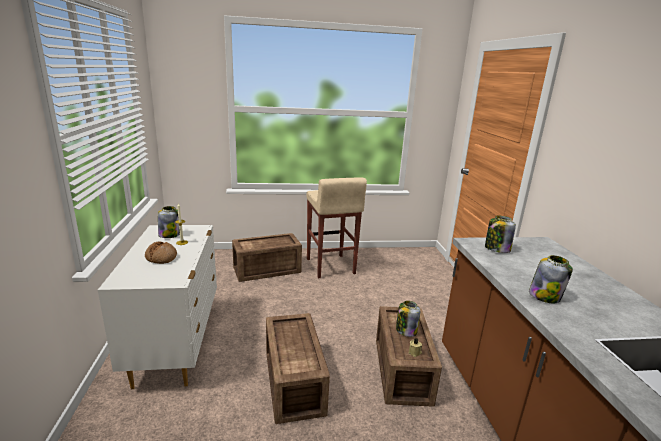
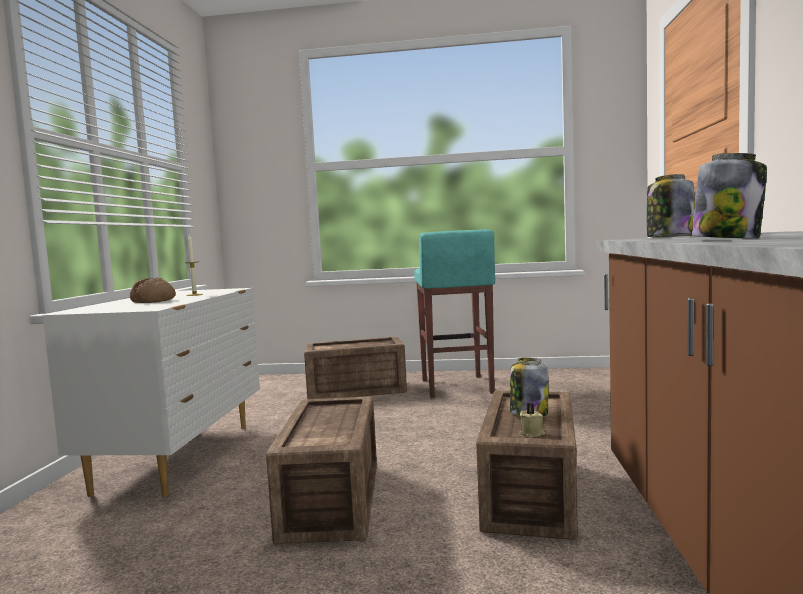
camera: 15 degrees right, 15 degrees down
jar [158,206,180,238] -> none
beige stool [306,177,367,279] -> turquoise stool [414,229,495,398]

